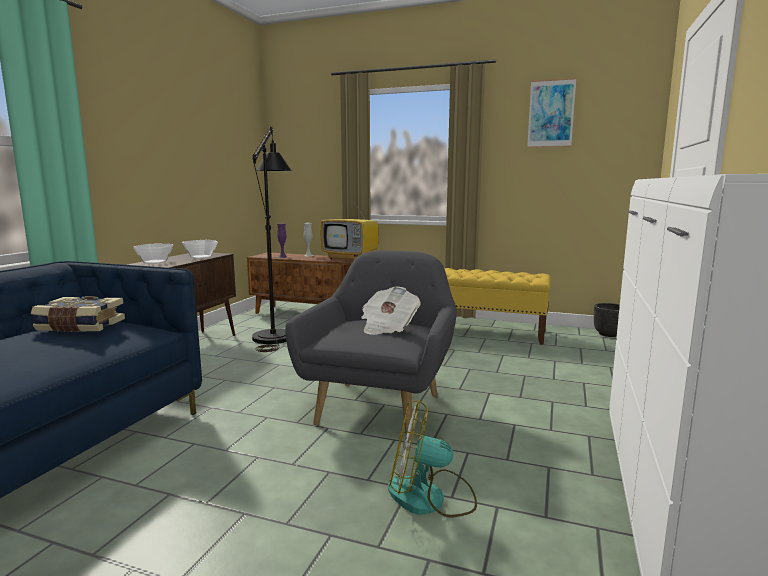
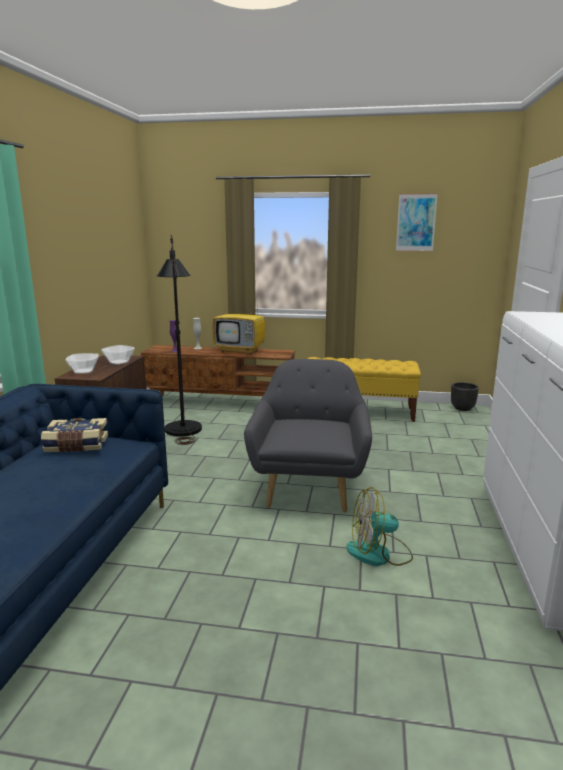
camera: 10 degrees left, 5 degrees up
newspaper [361,286,421,335] -> none

